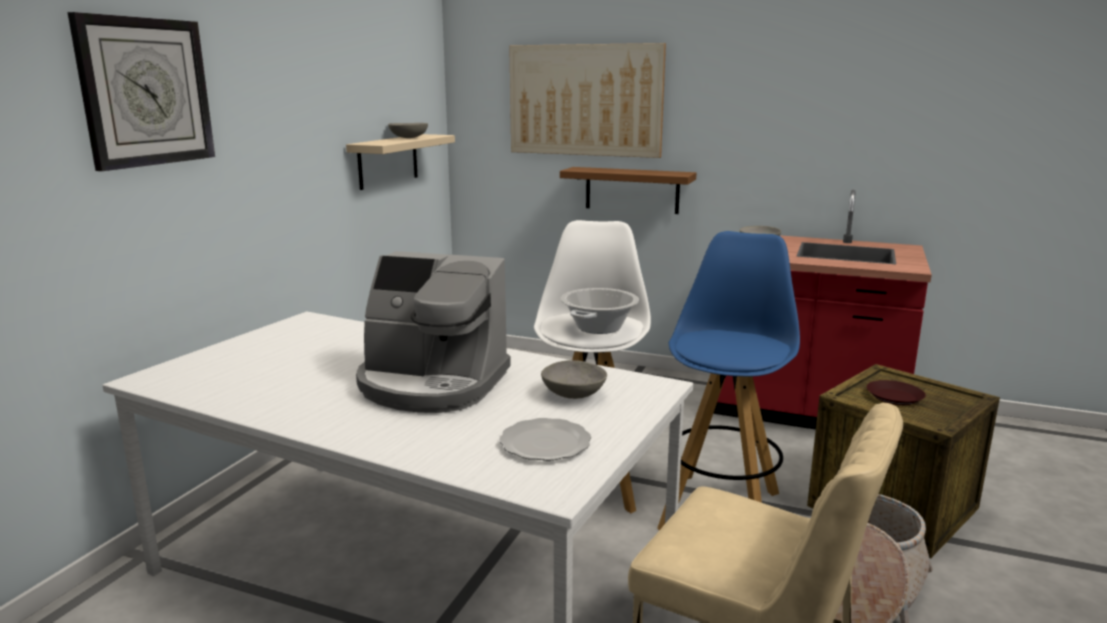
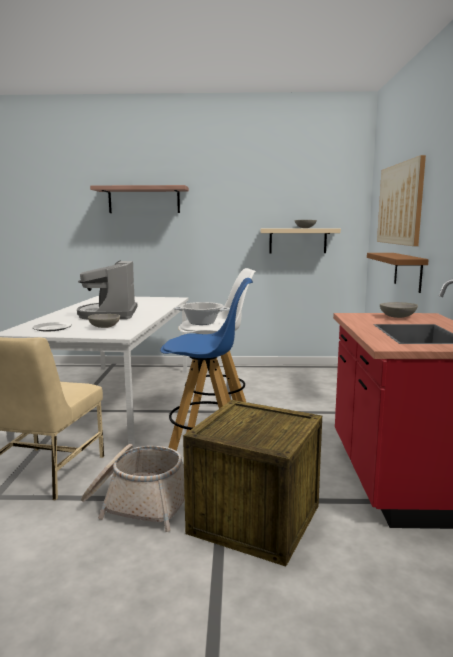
camera: 70 degrees right, 5 degrees down
wall clock [68,12,215,171] -> shelf [90,185,189,213]
brown plate [867,380,926,405] -> none

